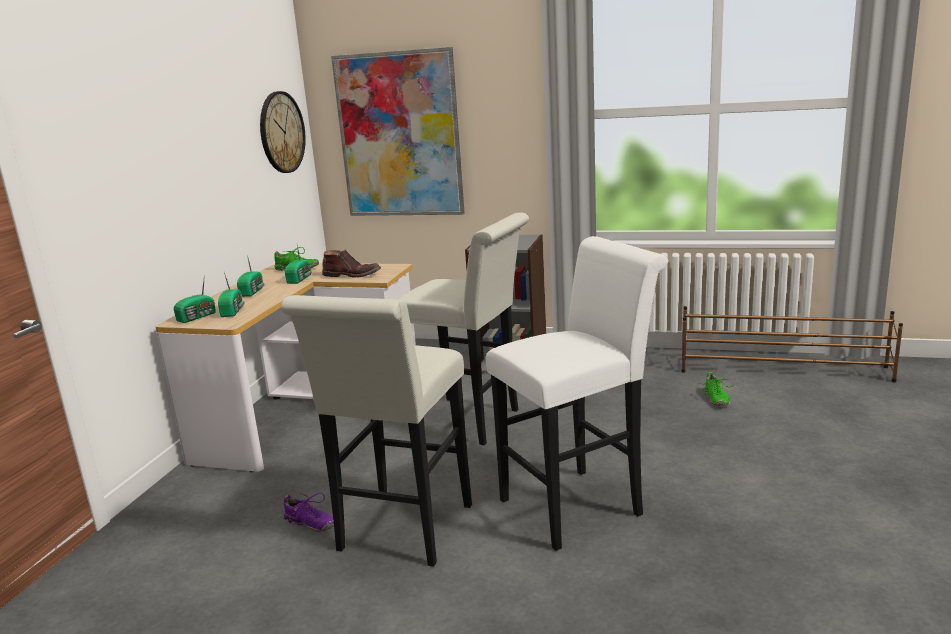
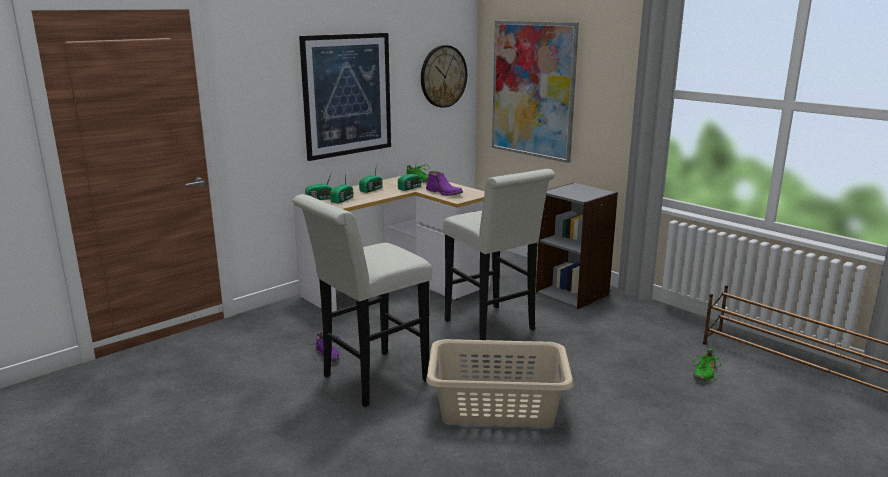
camera: 30 degrees right, 0 degrees up
brown boot [322,249,381,278] -> purple boot [426,171,463,196]
white stool [486,236,668,551] -> beige laundry basket [426,339,573,427]
none -> picture [299,33,391,161]

